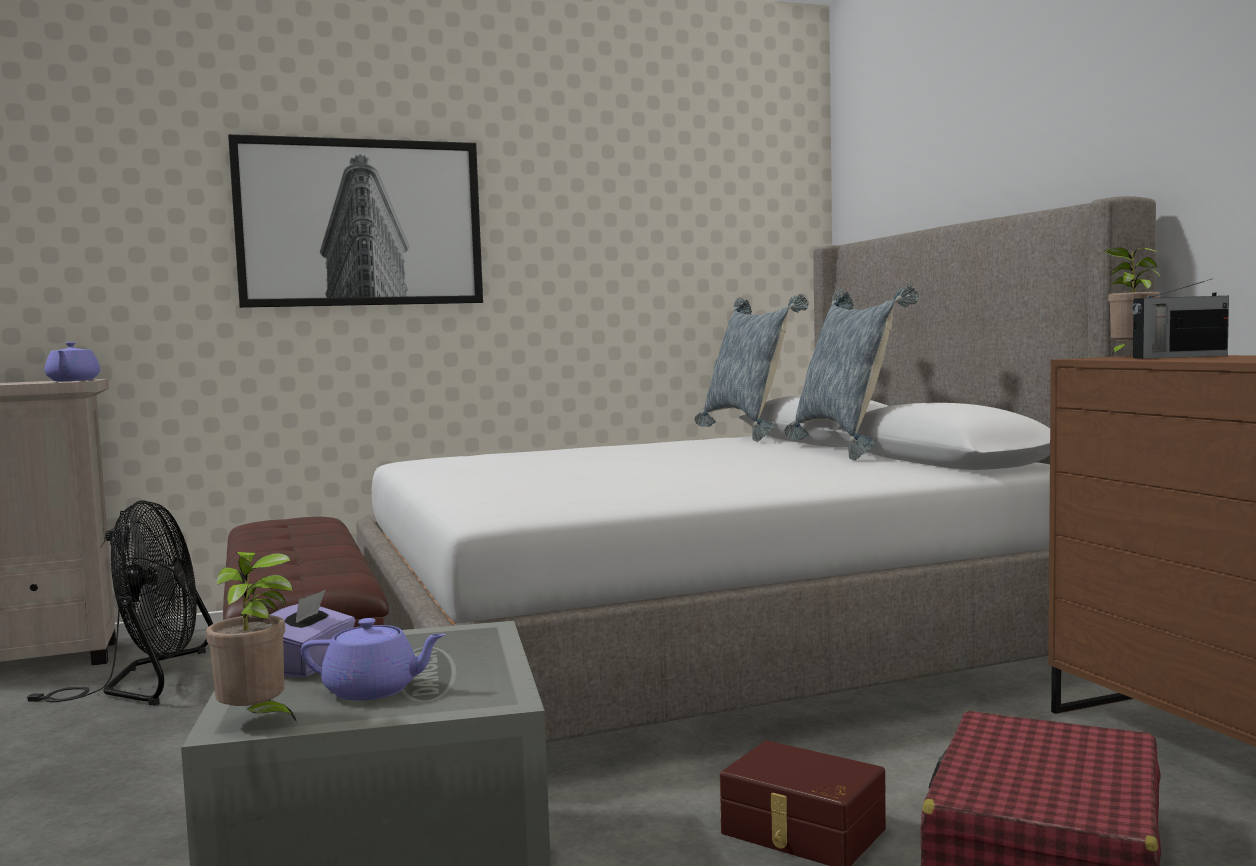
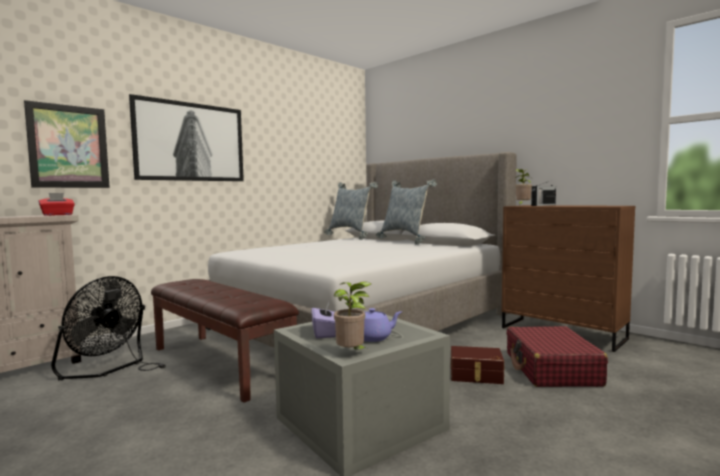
camera: 25 degrees left, 0 degrees up
black fan [26,500,213,706] -> black fan turned 120 degrees counterclockwise [51,276,166,381]
purple teapot [45,342,100,381] -> red tissue box [39,193,75,216]
none -> picture [24,100,110,188]

